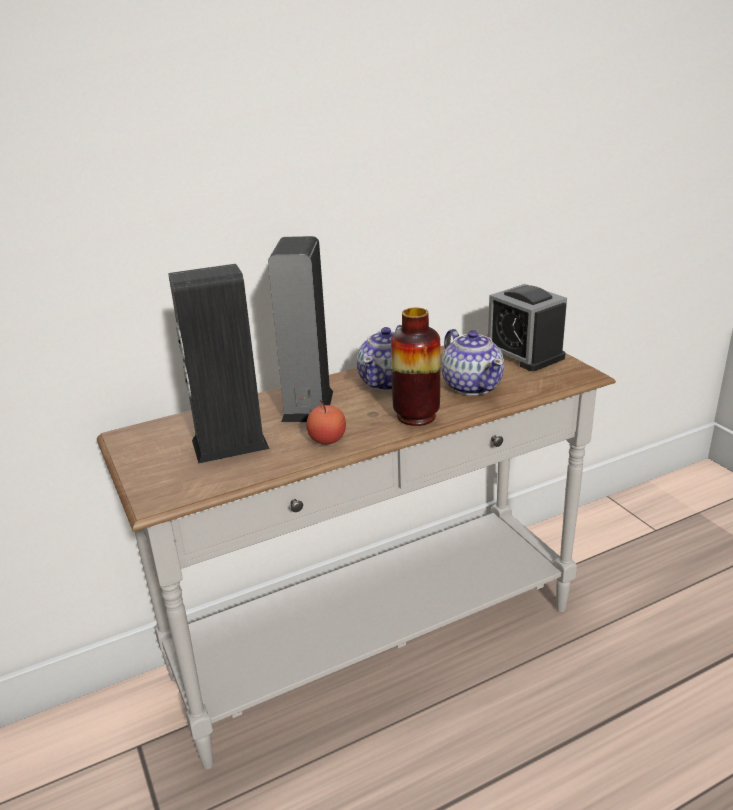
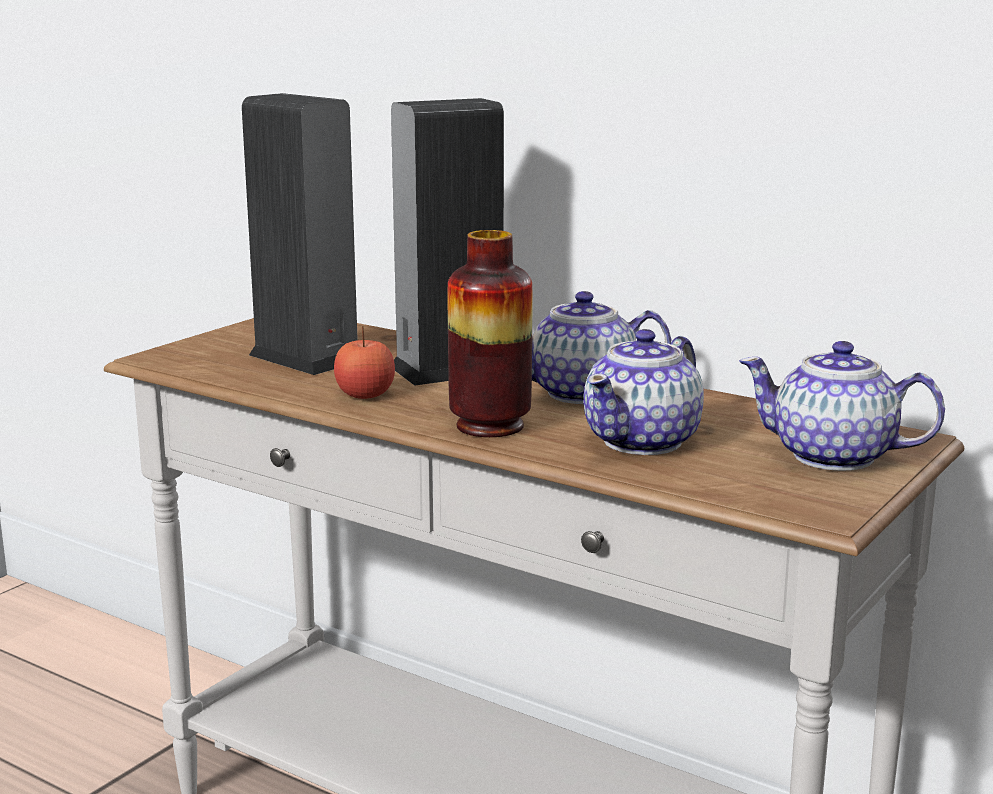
camera: 60 degrees right, 10 degrees down
alarm clock [488,284,567,371] -> teapot [739,341,945,471]

